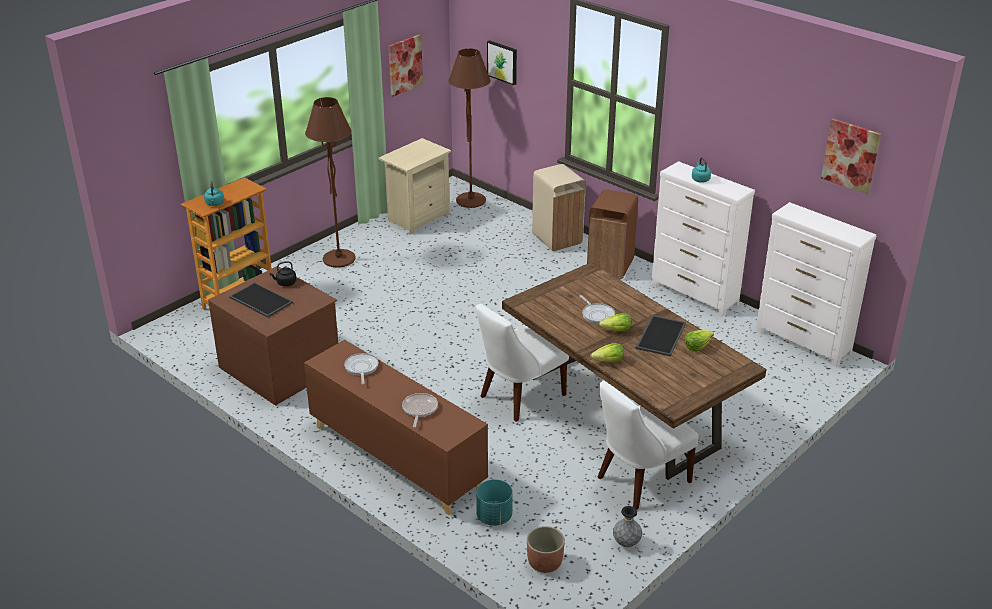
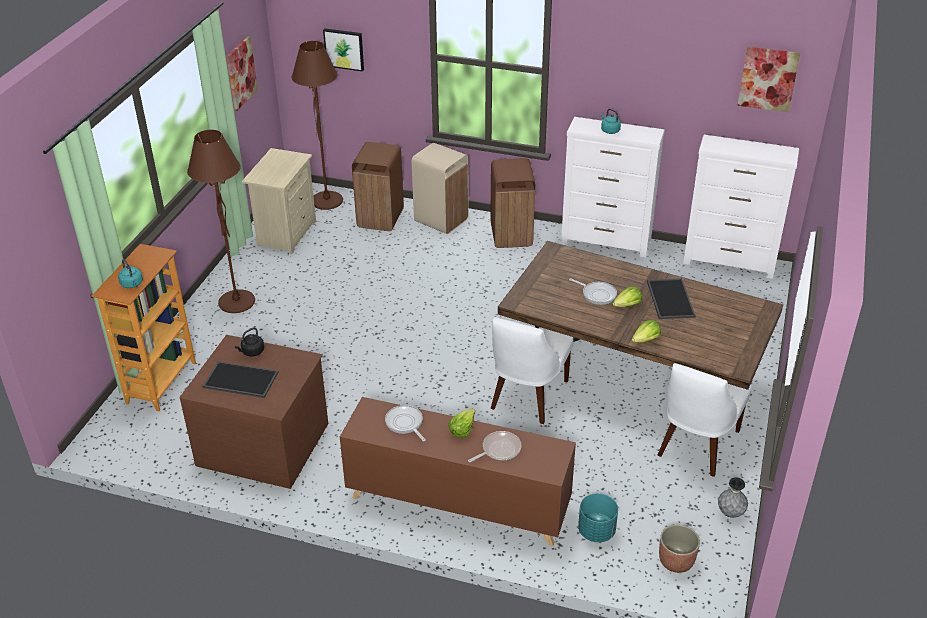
camera: 25 degrees left, 5 degrees up
frying pan [402,393,438,428] -> frying pan turned 75 degrees clockwise [468,431,522,462]
lettuce [685,330,714,351] -> lettuce moved to [448,409,475,438]
none -> brown trash can [352,142,404,231]

